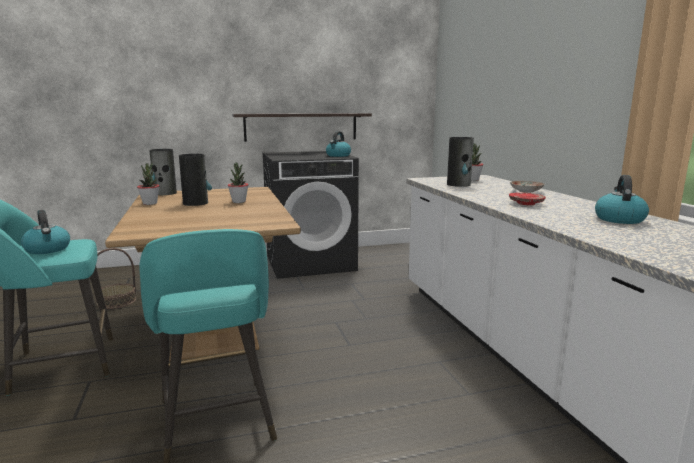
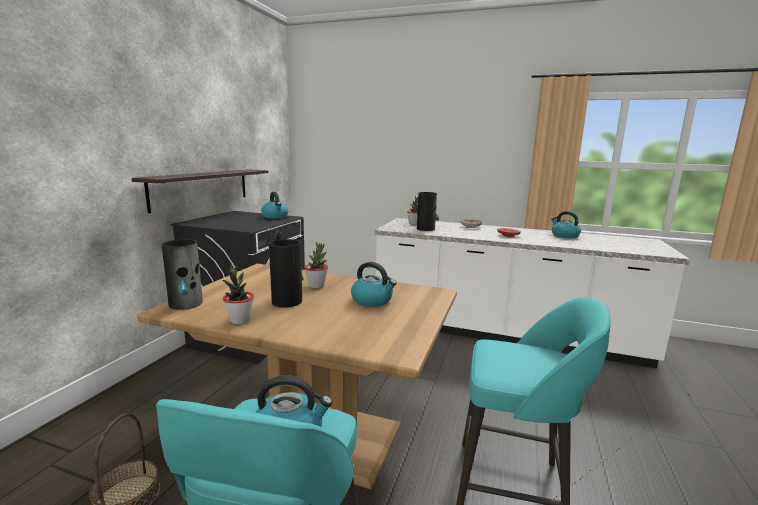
camera: 55 degrees left, 0 degrees up
none -> kettle [351,262,396,307]

